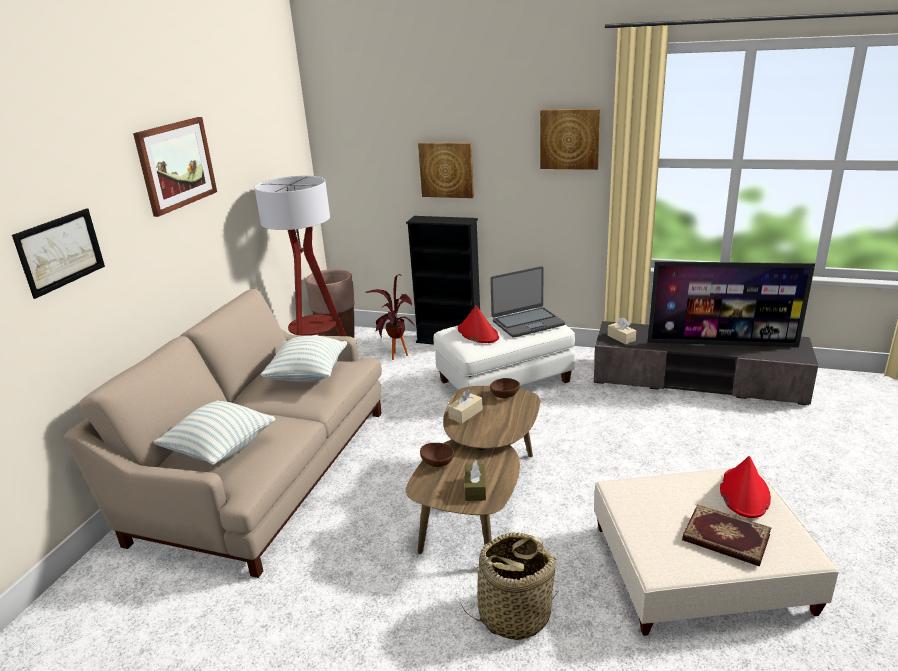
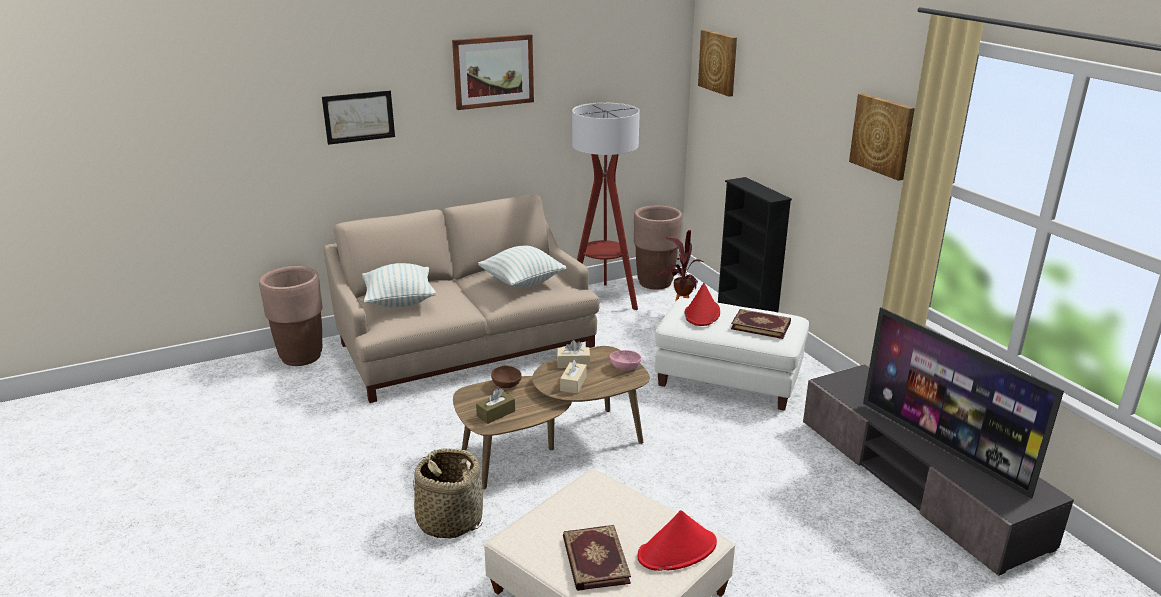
camera: 45 degrees right, 0 degrees up
picture [418,143,474,198] -> picture moved to [698,30,737,97]
laptop [490,266,565,338] -> book [731,309,791,339]
brown bowl [490,378,520,398] -> pink bowl [610,350,641,370]
beige tissue box [608,318,636,344] -> beige tissue box moved to [560,358,587,394]
none -> brown planter [259,266,322,366]

